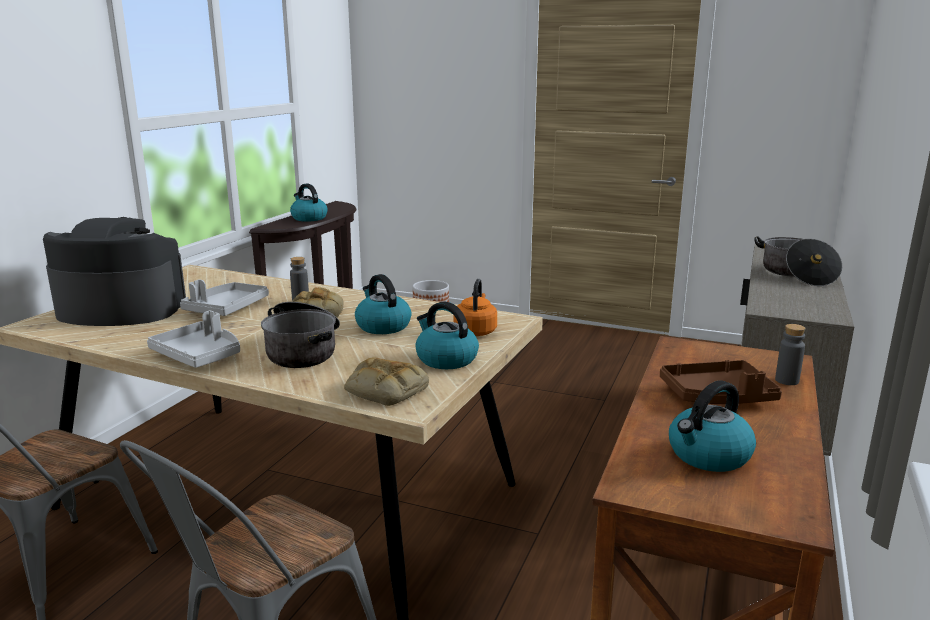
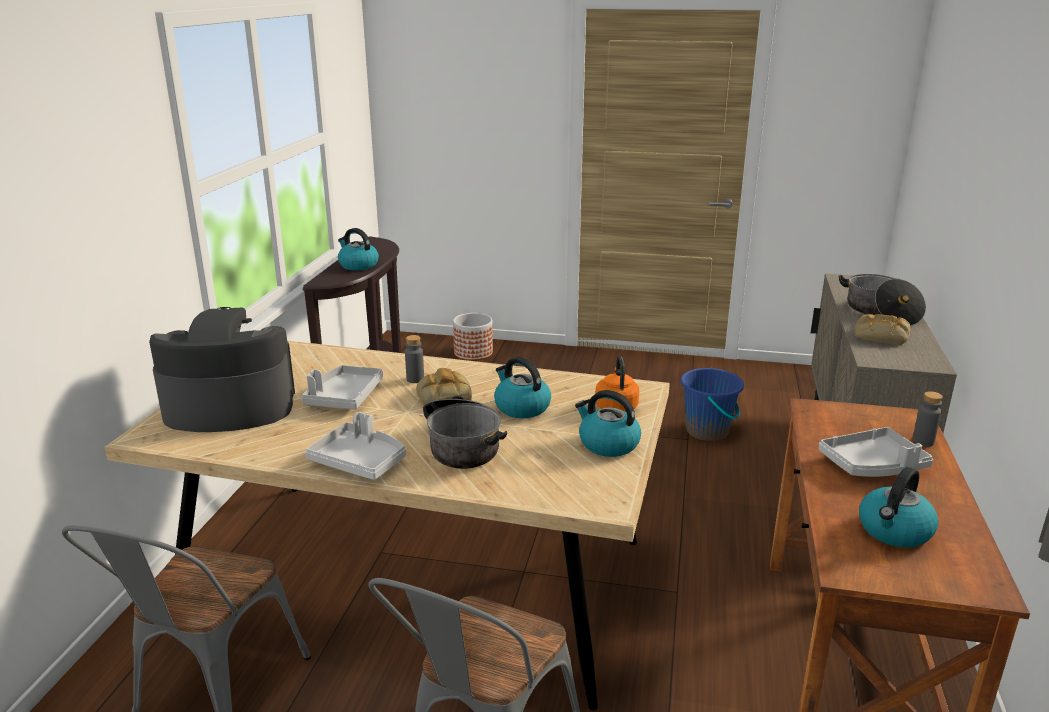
camera: 10 degrees left, 5 degrees up
bread [344,358,429,406] -> bread moved to [855,314,911,345]
brown tray [660,360,782,404] -> grey tray [818,427,933,477]
none -> blue bucket [681,368,744,441]

